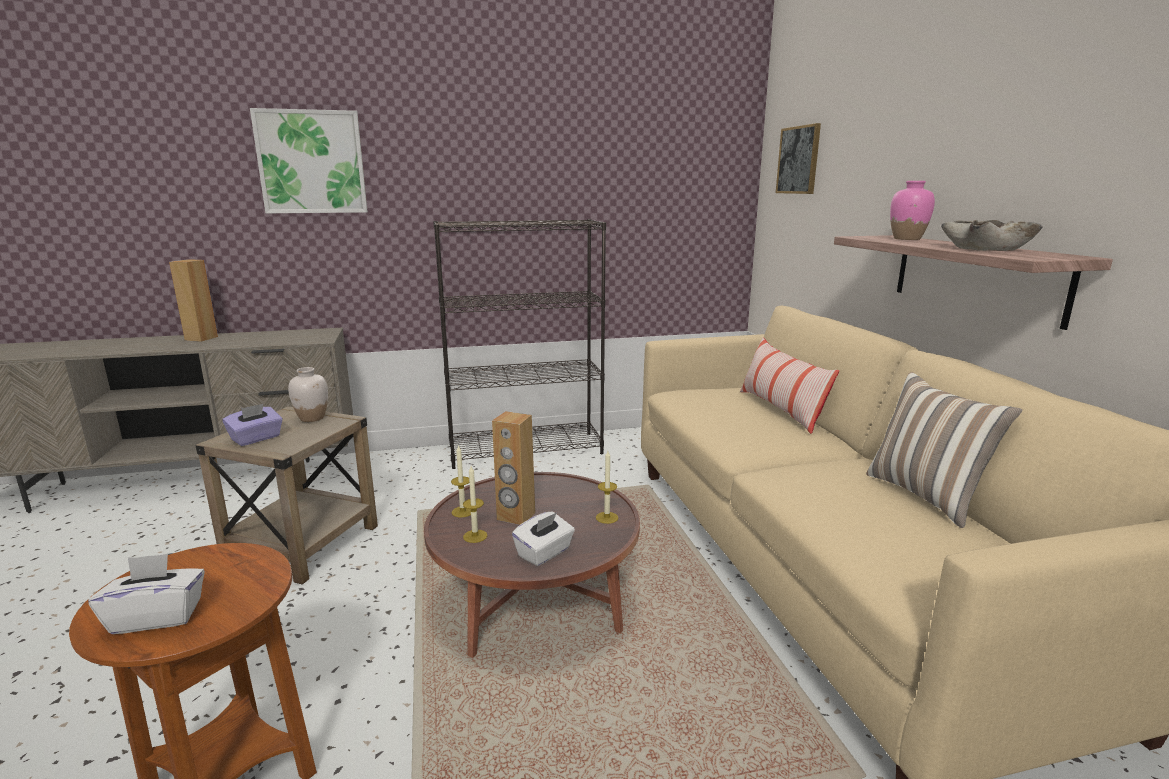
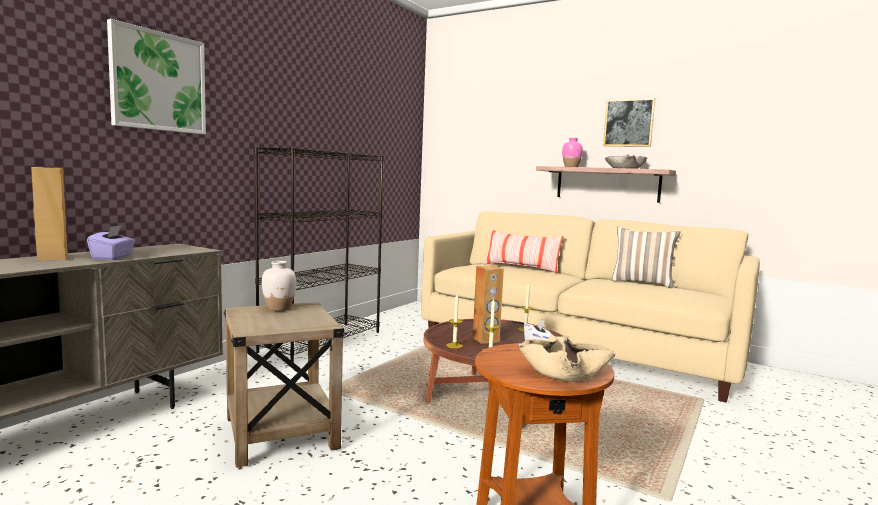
camera: 45 degrees left, 10 degrees down
white tissue box [88,554,205,634] -> beige bowl [518,334,615,382]
purple tissue box [222,404,283,446] -> purple tissue box moved to [87,225,135,260]
picture [776,123,821,194] -> picture moved to [603,98,655,146]

